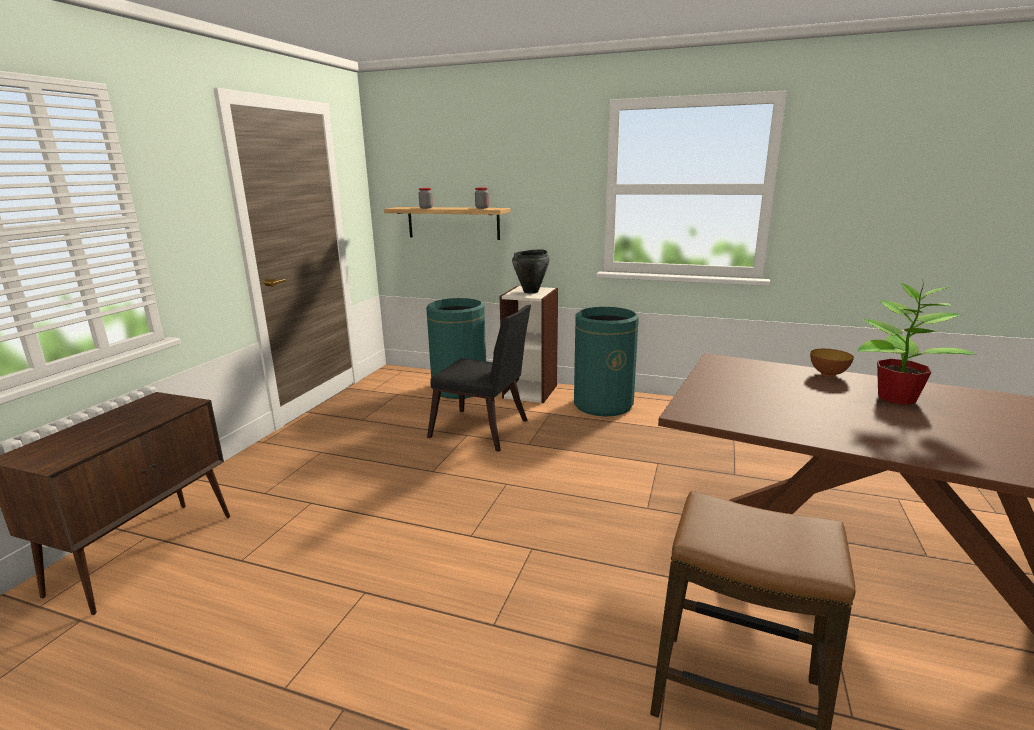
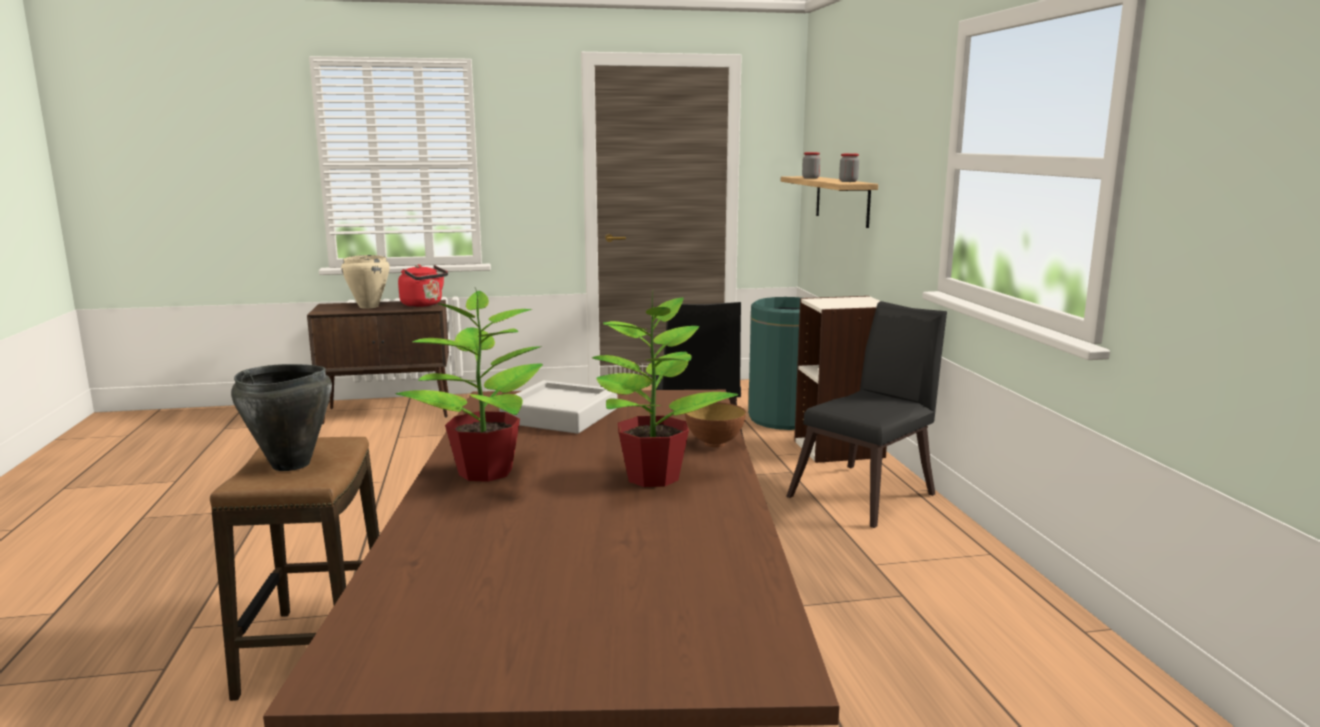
camera: 60 degrees right, 5 degrees down
black cooking pot [512,249,549,293] -> black cooking pot moved to [231,364,332,471]
green trash can [574,307,639,417] -> black chair [786,301,947,528]
none -> beige cooking pot [341,255,390,309]
none -> potted plant [396,288,543,482]
none -> red kettle [398,264,448,307]
none -> grey tray [499,380,617,434]

